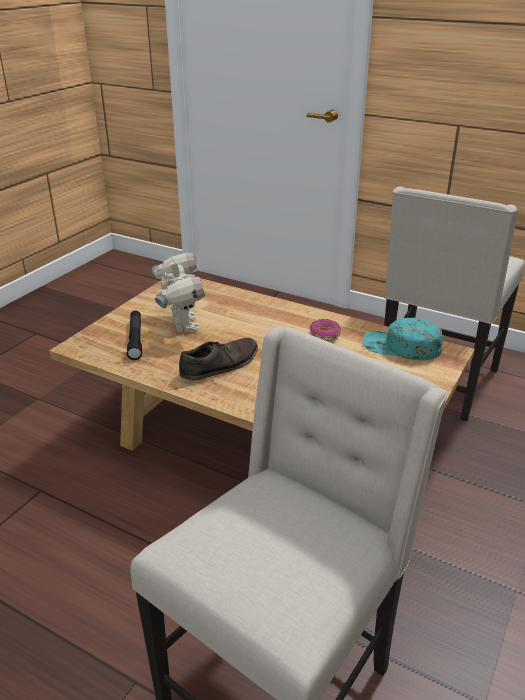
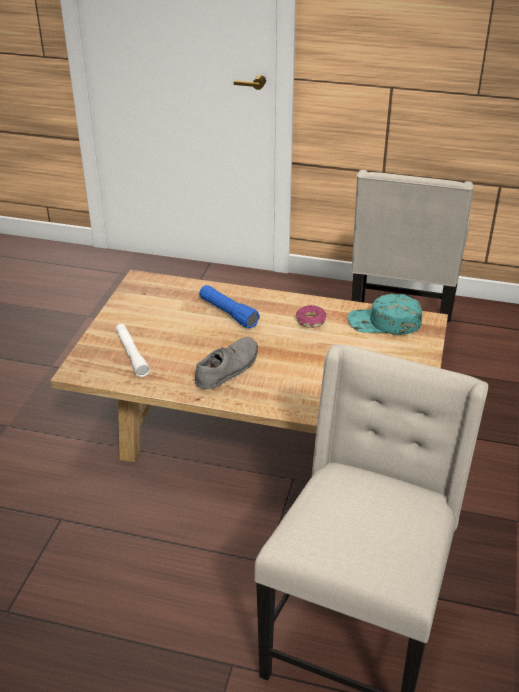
camera: 15 degrees left, 5 degrees up
black flashlight [127,311,142,360] -> white flashlight [116,324,150,377]
toy robot [152,253,205,332] -> none
brown shoe [179,338,258,380] -> grey shoe [195,337,258,389]
none -> blue flashlight [199,285,260,328]

